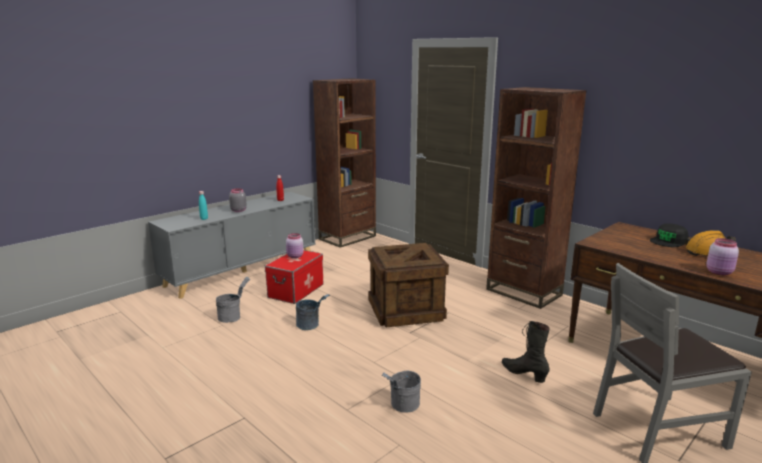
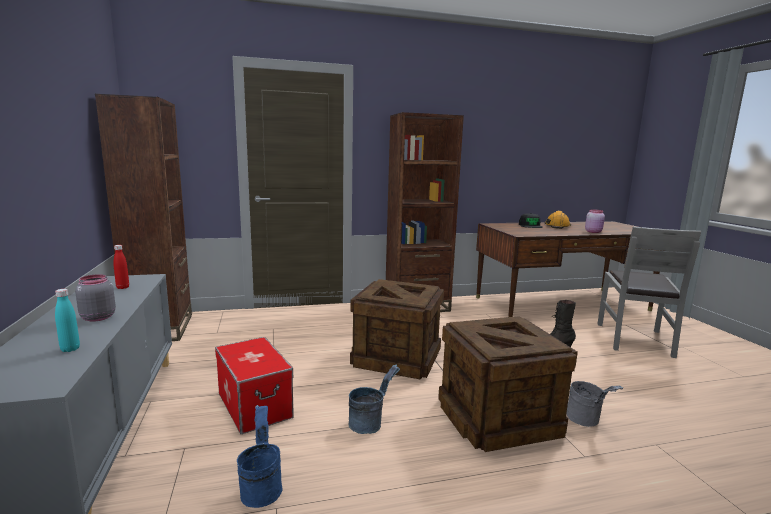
camera: 60 degrees left, 5 degrees down
grey bucket [216,277,250,323] -> blue bucket [237,405,282,508]
pink jar [286,233,304,258] -> none
none -> crate [438,316,578,452]

